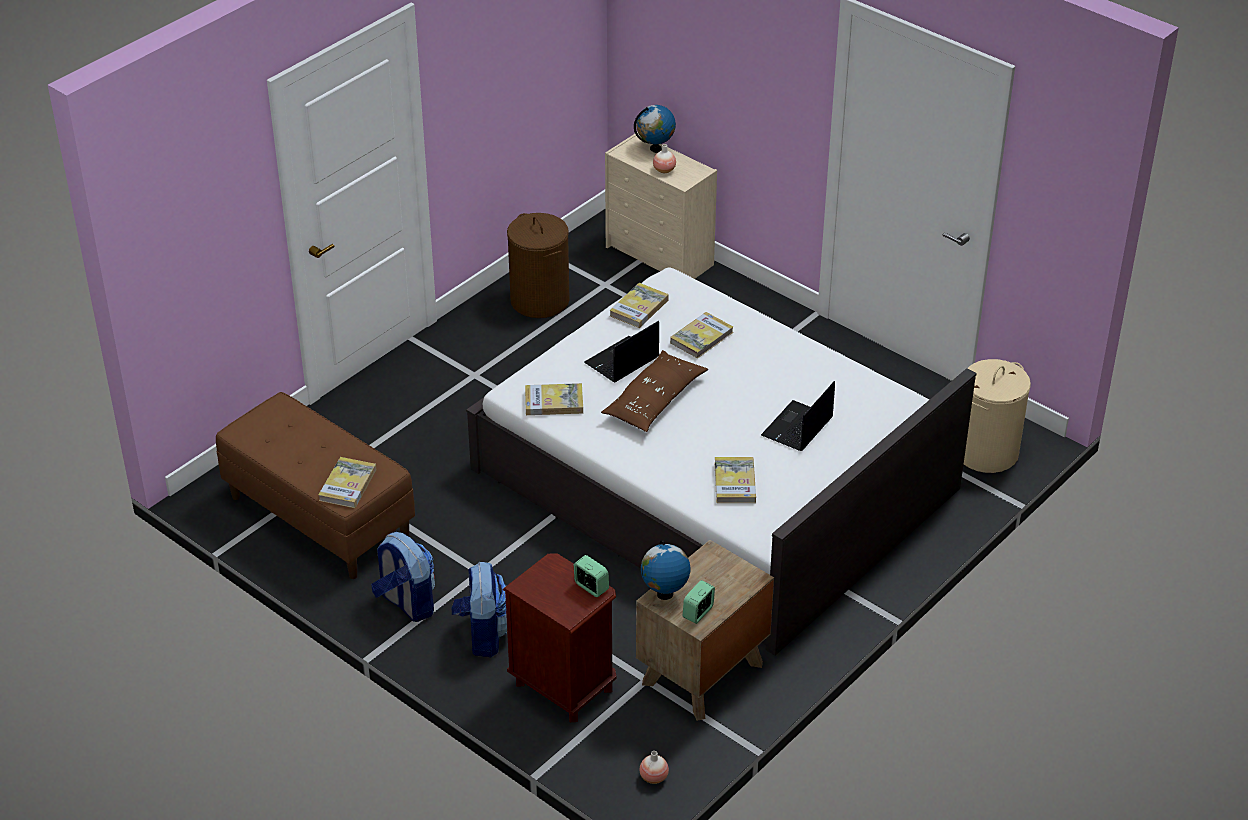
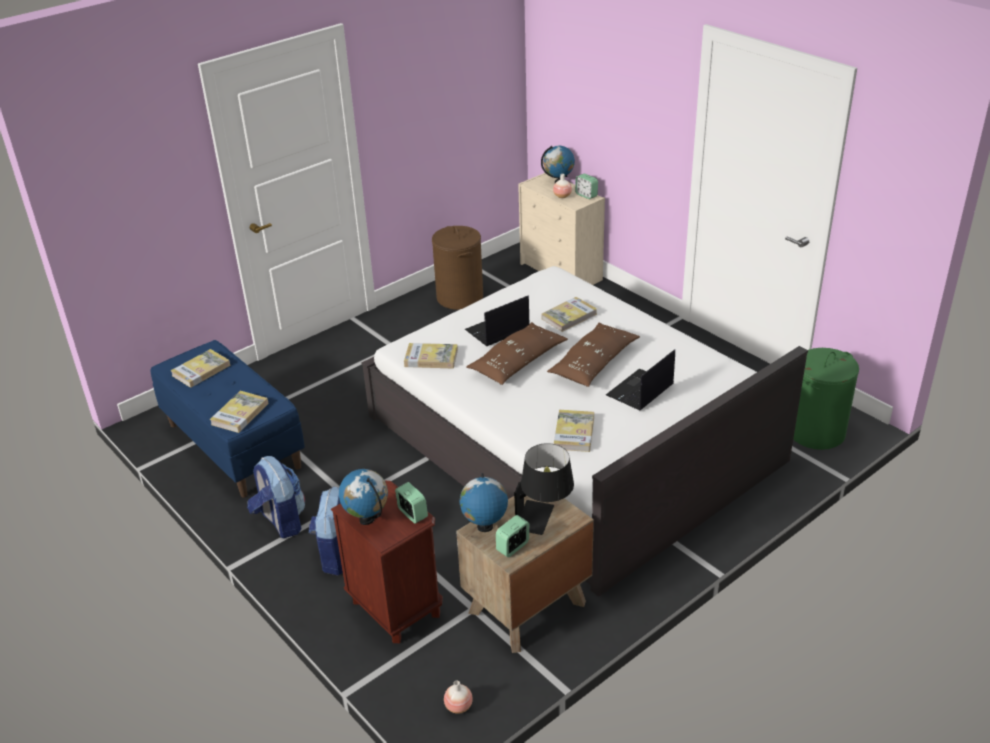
camera: 10 degrees right, 5 degrees down
brown bench [216,392,415,579] -> blue bench [150,340,305,498]
book [610,283,669,328] -> book moved to [170,349,230,388]
beige laundry basket [964,359,1031,473] -> green laundry basket [793,348,859,450]
none -> globe [339,469,388,525]
none -> black table lamp [514,443,574,535]
none -> brown pillow [547,322,640,387]
none -> alarm clock [575,174,598,199]

